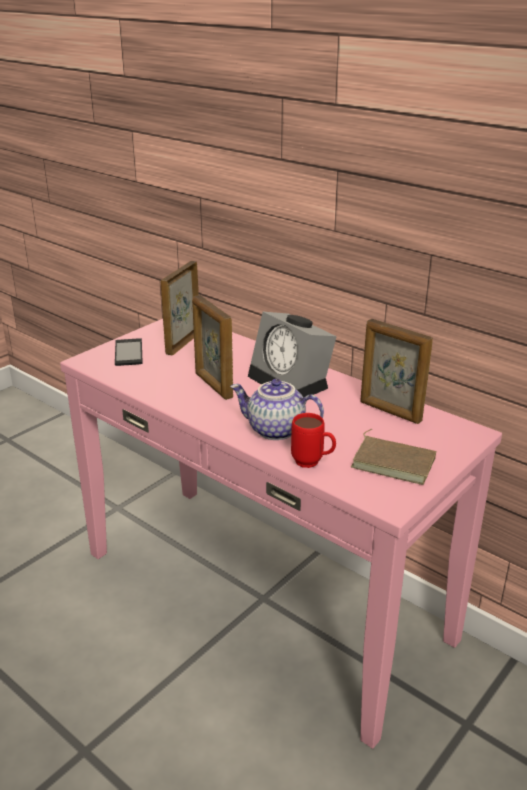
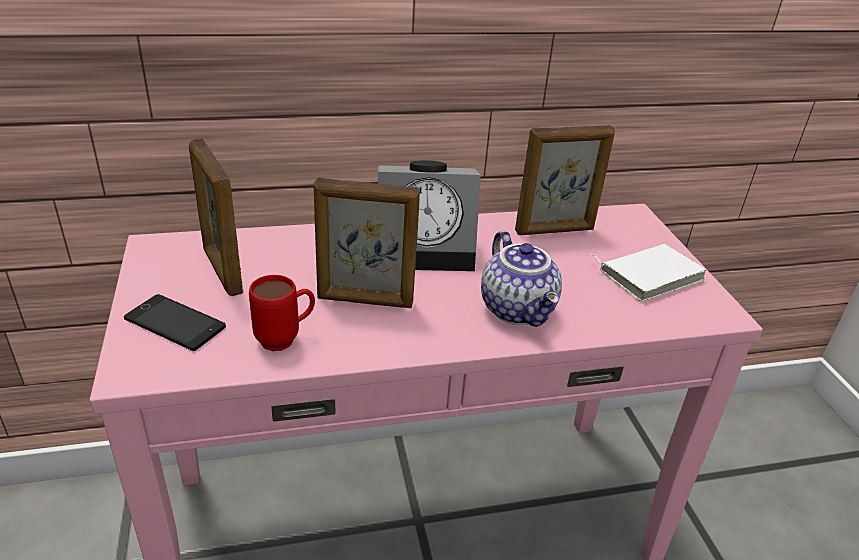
camera: 55 degrees left, 5 degrees up
teapot [230,379,324,440] -> teapot turned 75 degrees counterclockwise [481,231,562,327]
red mug [291,413,336,468] -> red mug moved to [249,275,315,351]
brown book [351,429,437,485] -> white book [591,244,706,301]

